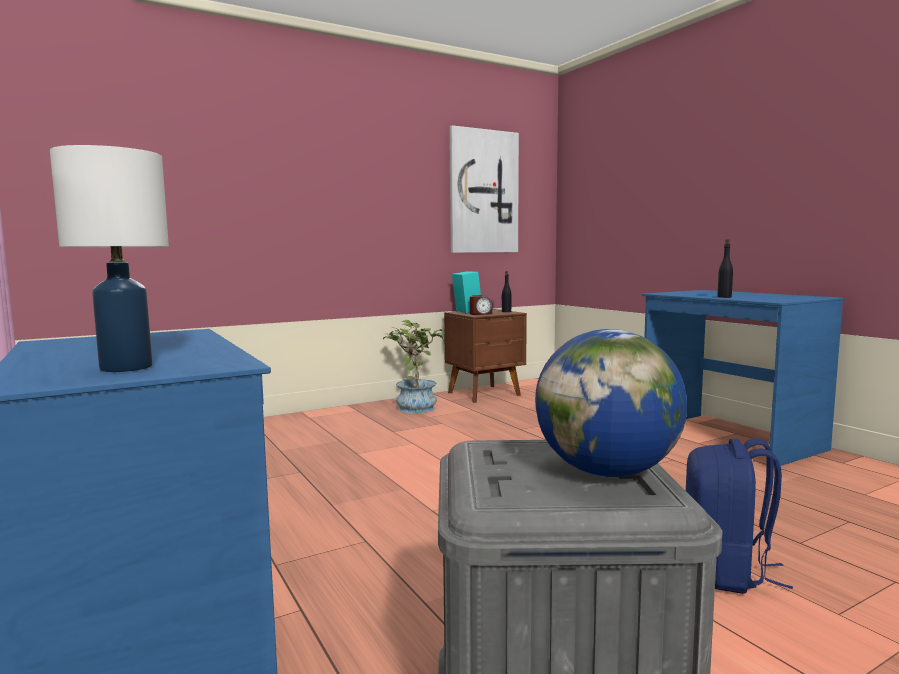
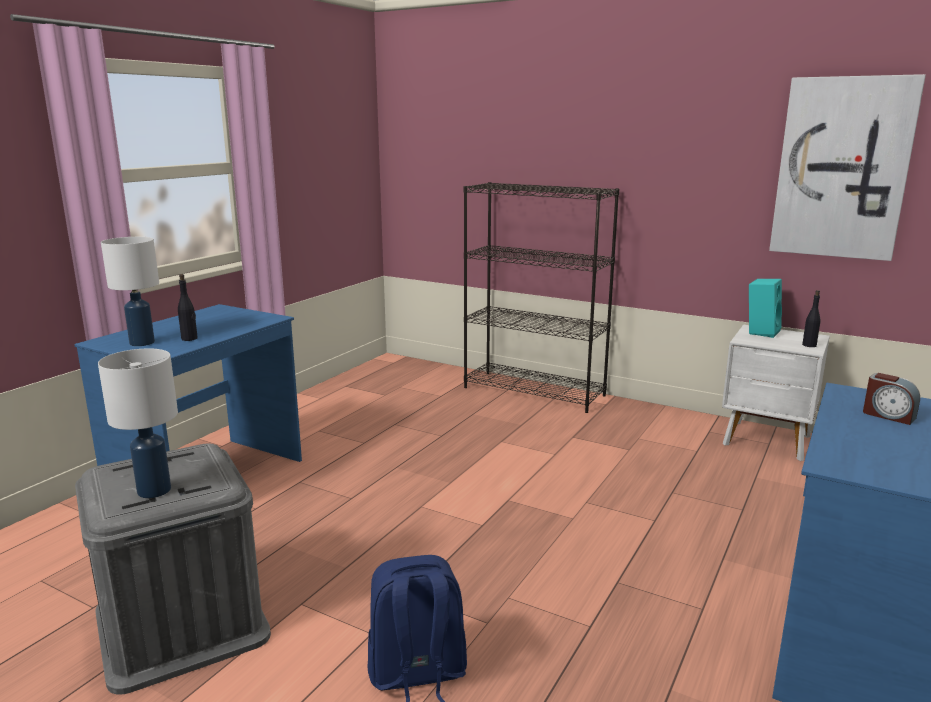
camera: 60 degrees right, 10 degrees up
potted plant [383,320,444,414] -> none
brown nightstand [444,309,527,403] -> white nightstand [722,324,830,461]
alarm clock [470,295,492,315] -> alarm clock moved to [863,373,920,425]
globe [535,329,687,477] -> white table lamp [98,348,178,498]
black bottle [717,239,733,298] -> black bottle moved to [178,274,198,341]
none -> black bookcase [464,182,619,413]

